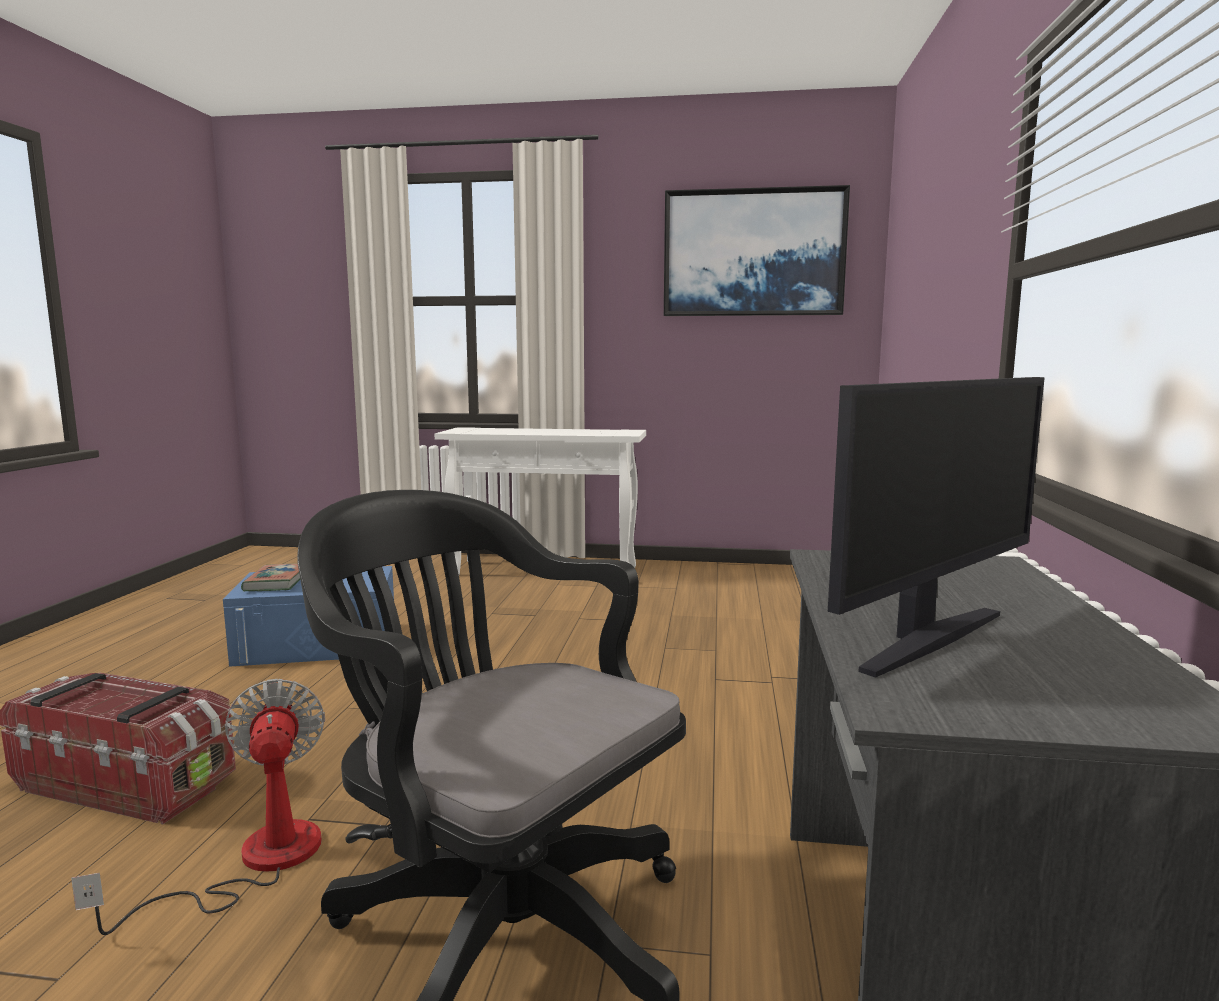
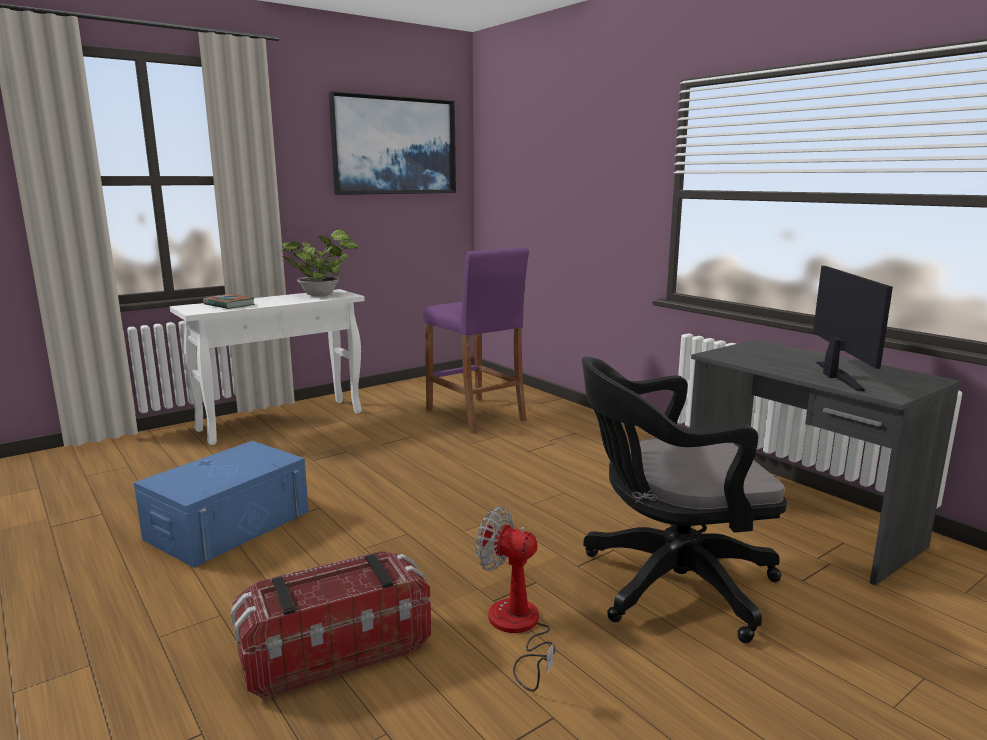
camera: 45 degrees left, 5 degrees up
book [241,564,300,592] -> book moved to [203,294,255,309]
none -> potted plant [281,230,359,296]
none -> purple stool [423,247,529,434]

